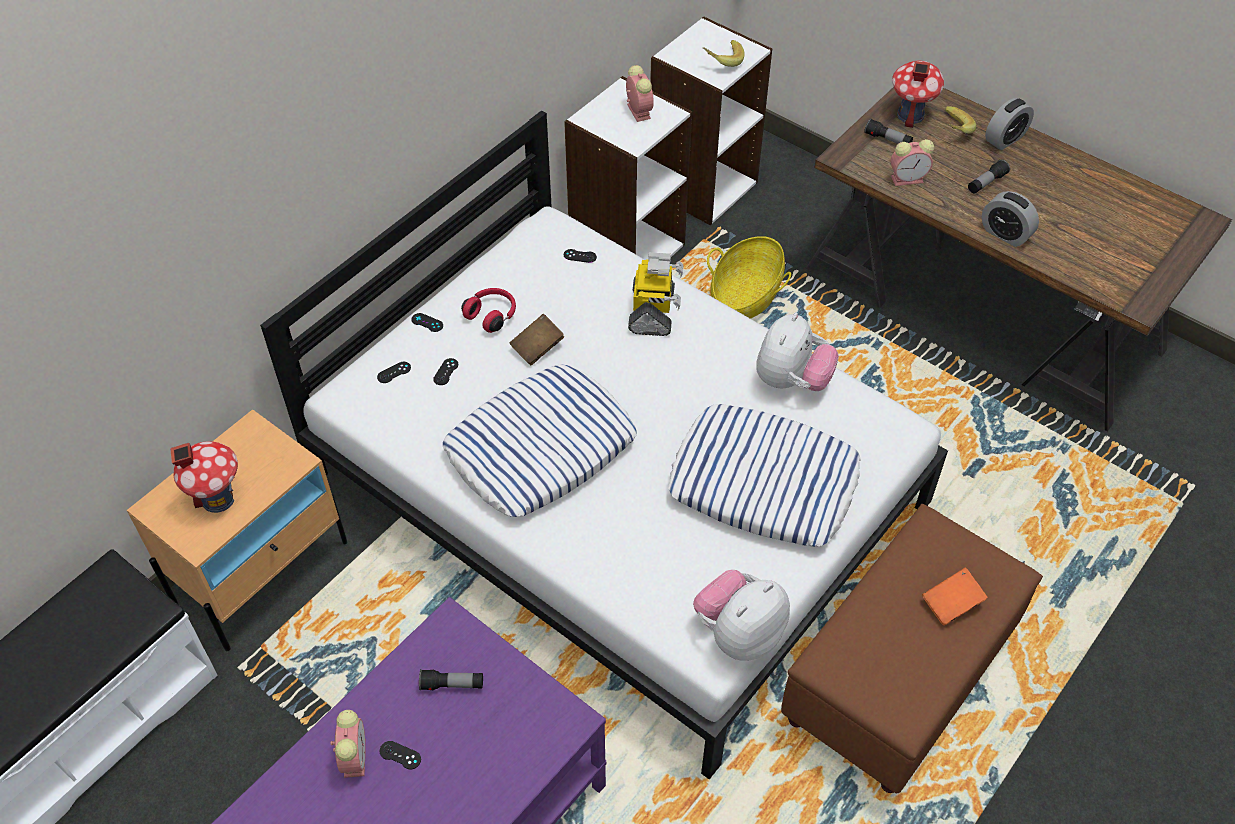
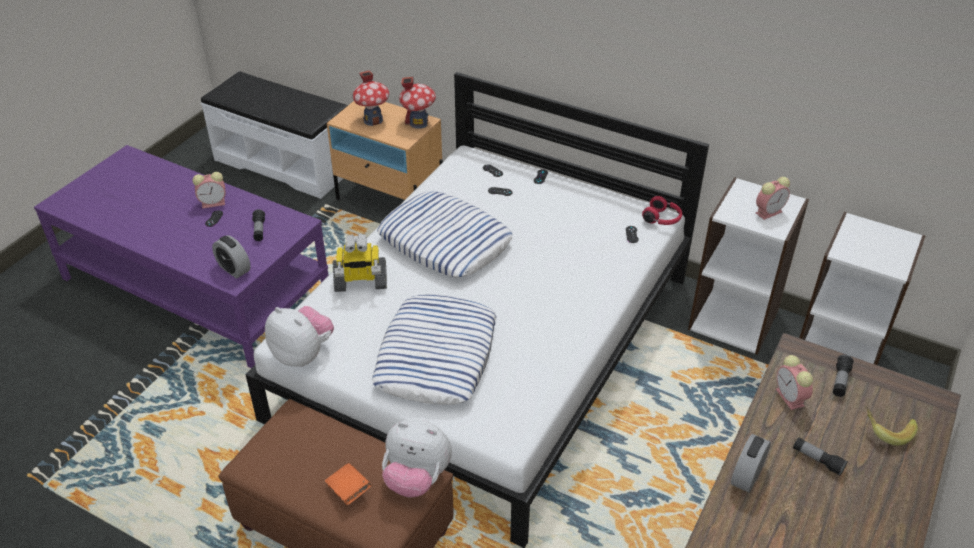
camera: 80 degrees right, 10 degrees down
red headphones [461,288,516,333] -> red headphones moved to [642,196,682,225]
brown book [510,314,564,365] -> none
toy robot [628,252,684,336] -> toy robot moved to [333,234,387,292]
banana [703,40,745,67] -> none
basket [707,236,791,319] -> none
plush toy [756,313,839,391] -> plush toy moved to [382,419,452,497]
toy house [892,61,944,128] -> toy house moved to [399,77,436,129]
alarm clock [985,98,1034,150] -> alarm clock moved to [212,235,251,279]

